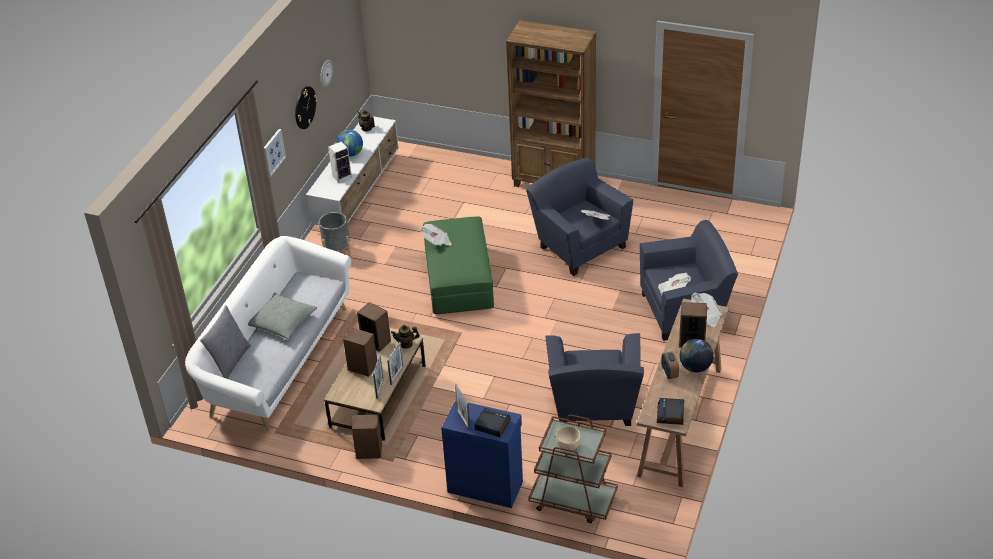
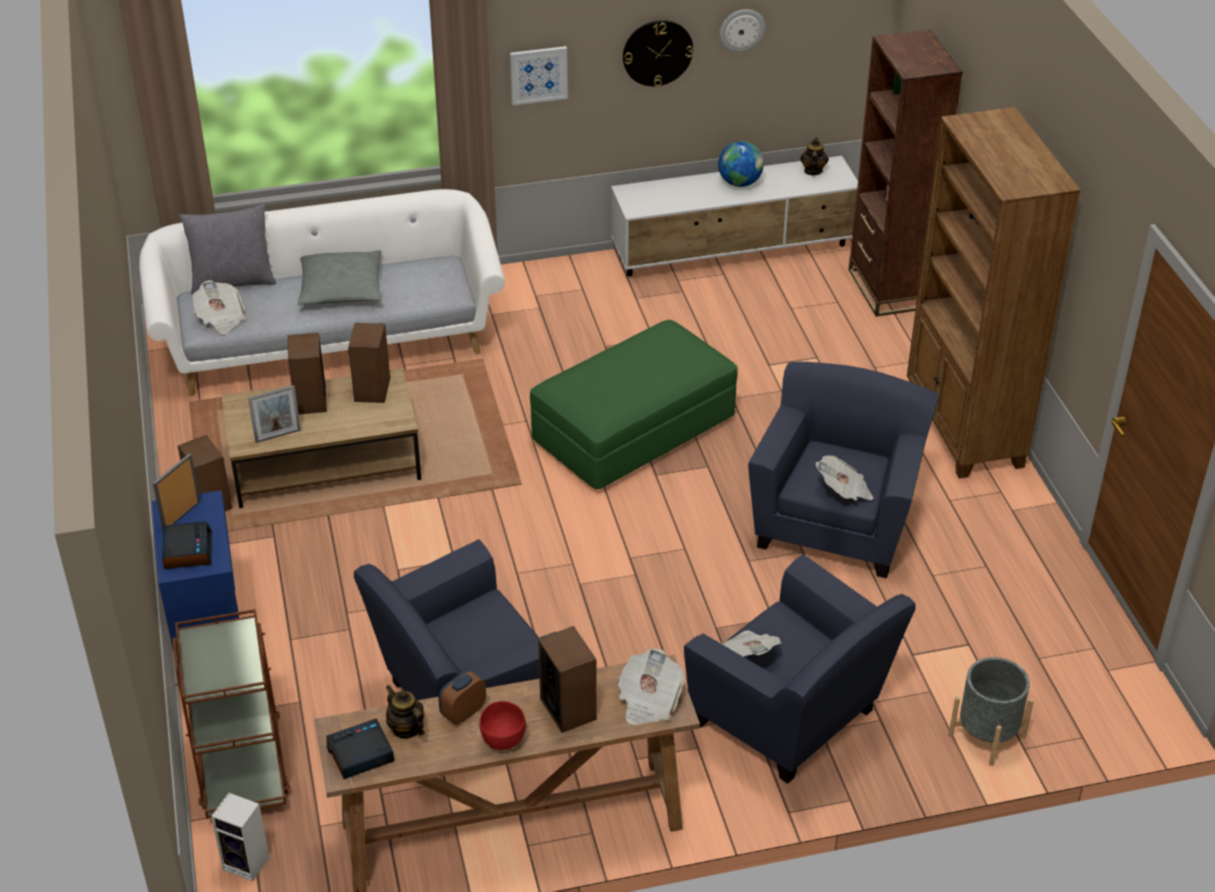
camera: 55 degrees right, 0 degrees up
grey planter [319,212,351,257] -> grey planter moved to [949,657,1034,766]
speaker [328,141,352,183] -> speaker moved to [211,793,269,881]
picture frame [387,342,404,385] -> none
teapot [391,325,420,348] -> teapot moved to [386,685,424,739]
newspaper [420,224,452,246] -> newspaper moved to [192,280,246,334]
beige bowl [555,426,581,450] -> none
globe [680,339,714,372] -> red bowl [479,701,526,750]
none -> brown bookcase [849,29,963,317]

